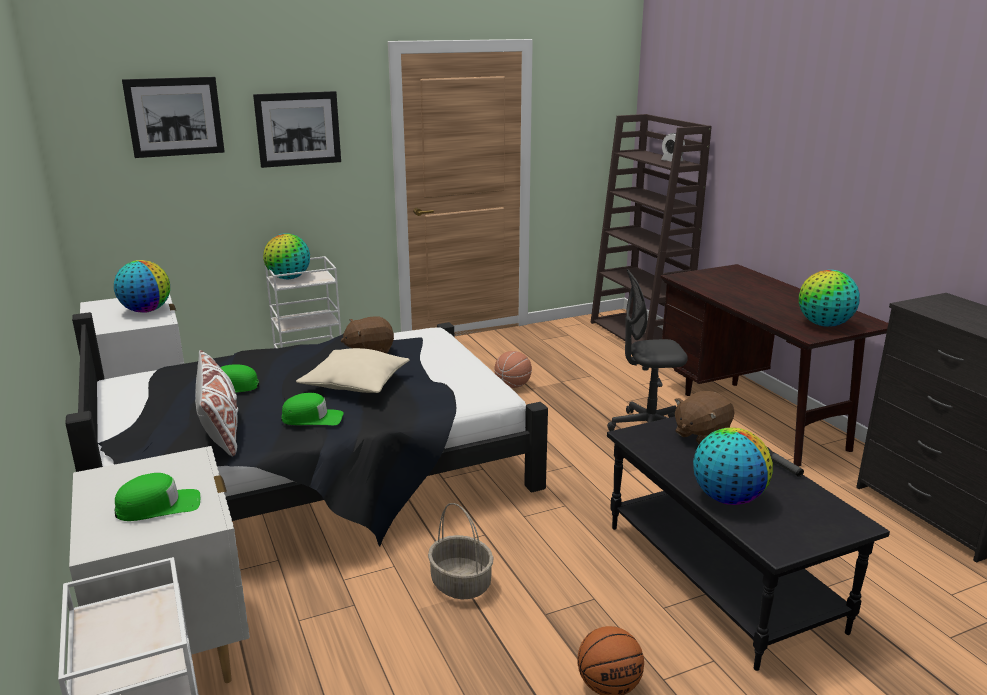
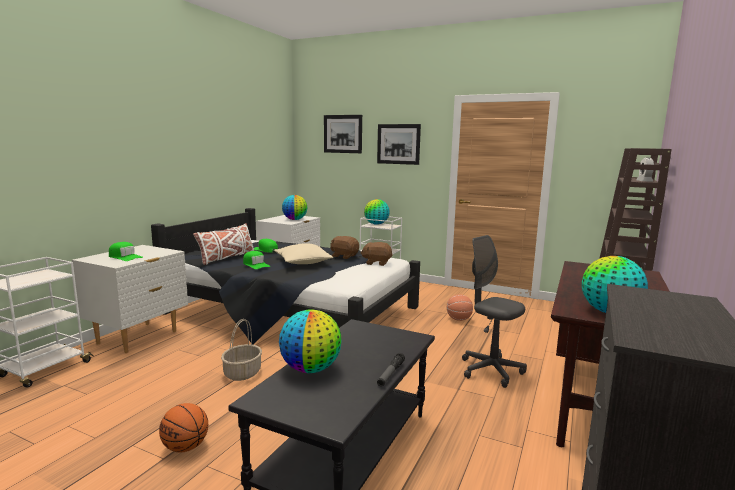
camera: 50 degrees right, 10 degrees down
brown plush toy [675,391,735,444] -> brown plush toy moved to [360,242,393,266]

